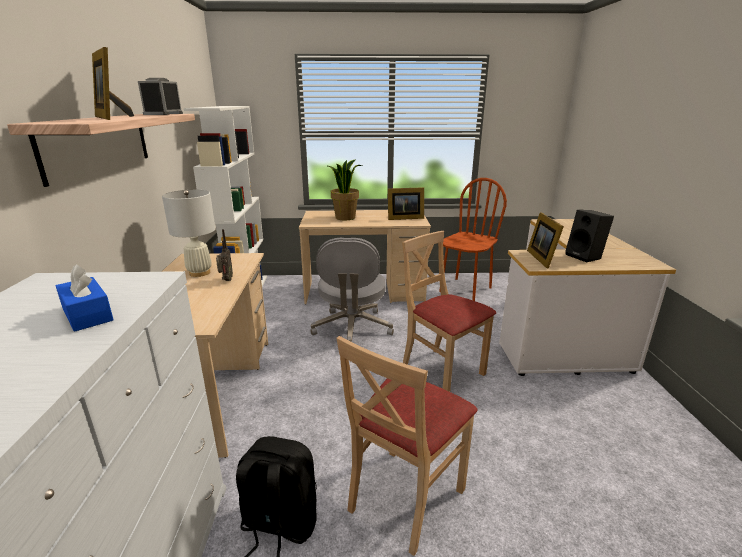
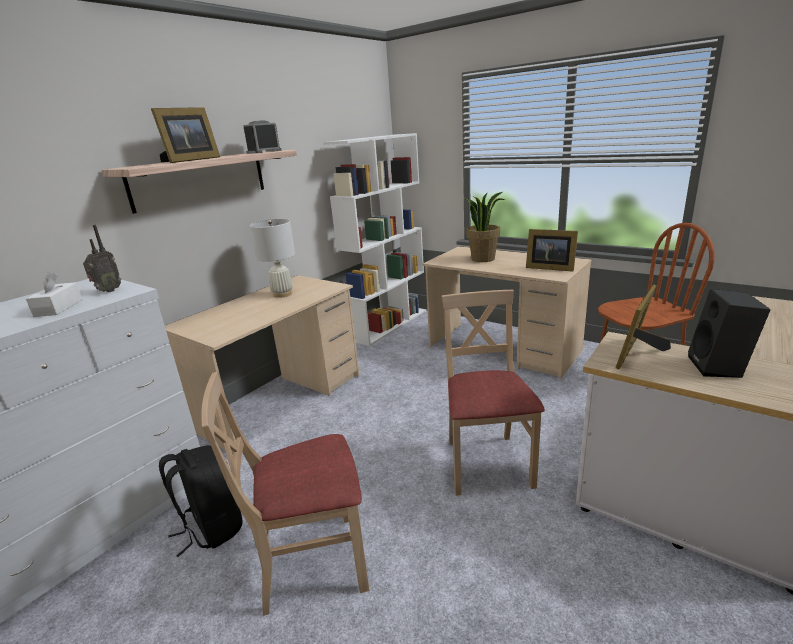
camera: 40 degrees right, 0 degrees up
blue tissue box [56,264,114,331] -> white tissue box [26,272,82,317]
picture frame [92,47,134,120] -> picture frame turned 150 degrees counterclockwise [151,107,220,163]
radio [216,229,233,281] -> radio moved to [83,225,121,292]
grey office chair [310,238,394,342] -> none

